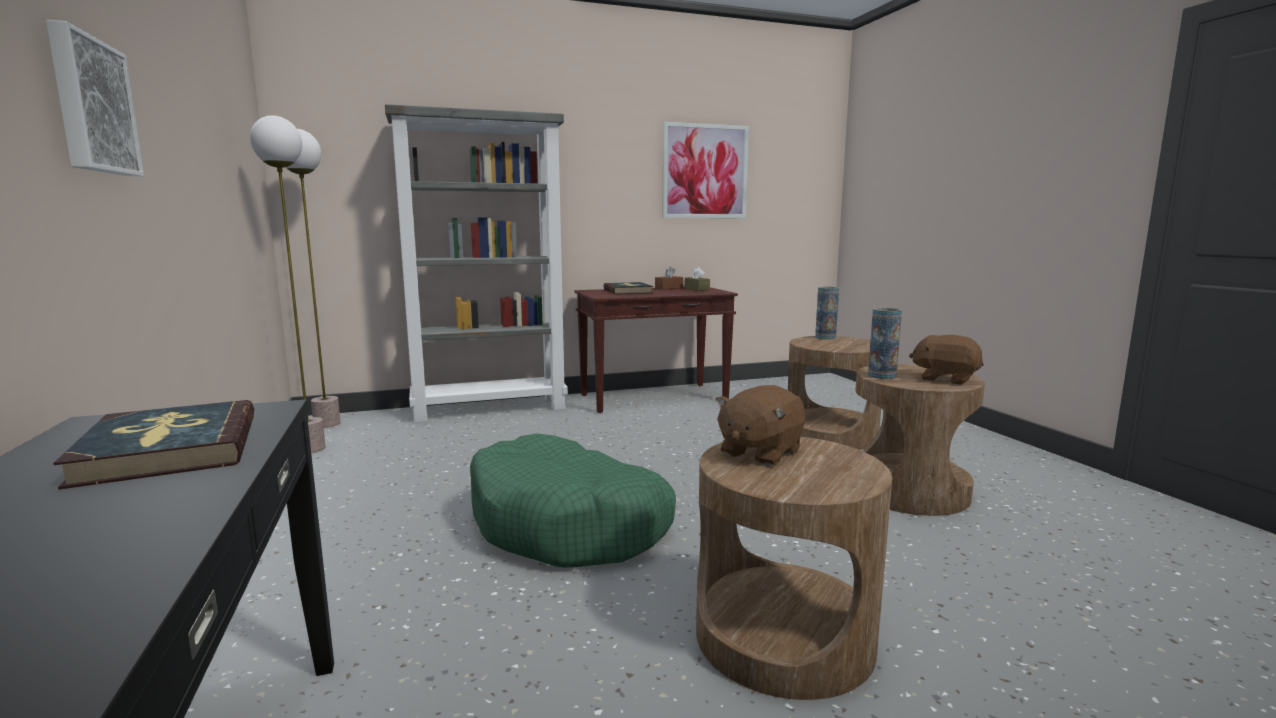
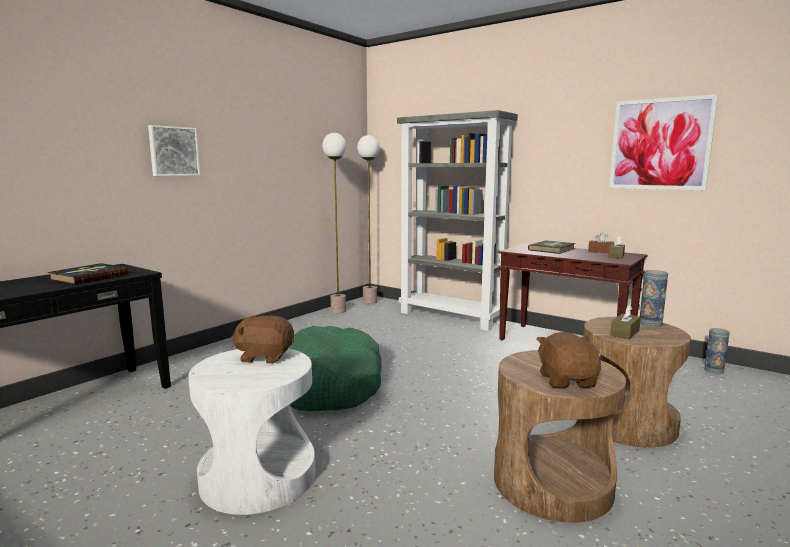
camera: 55 degrees right, 0 degrees up
brown side table [696,437,892,700] -> white side table [188,348,316,515]
vase [868,308,902,379] -> vase moved to [704,328,730,374]
none -> brown tissue box [610,305,641,339]

